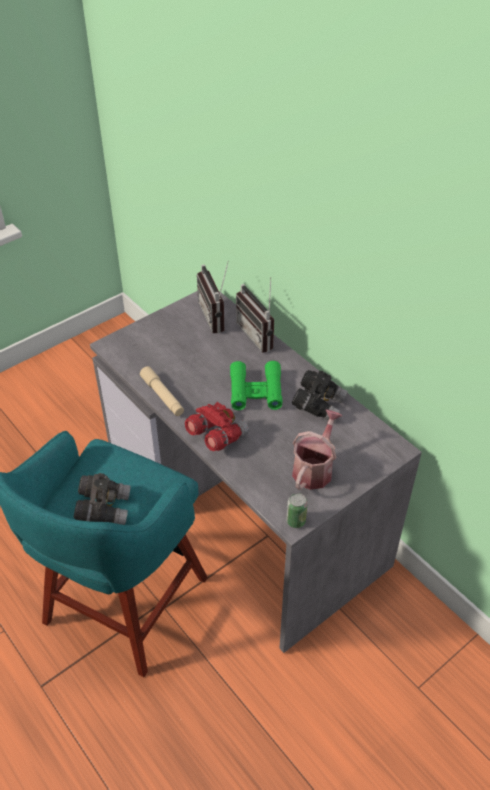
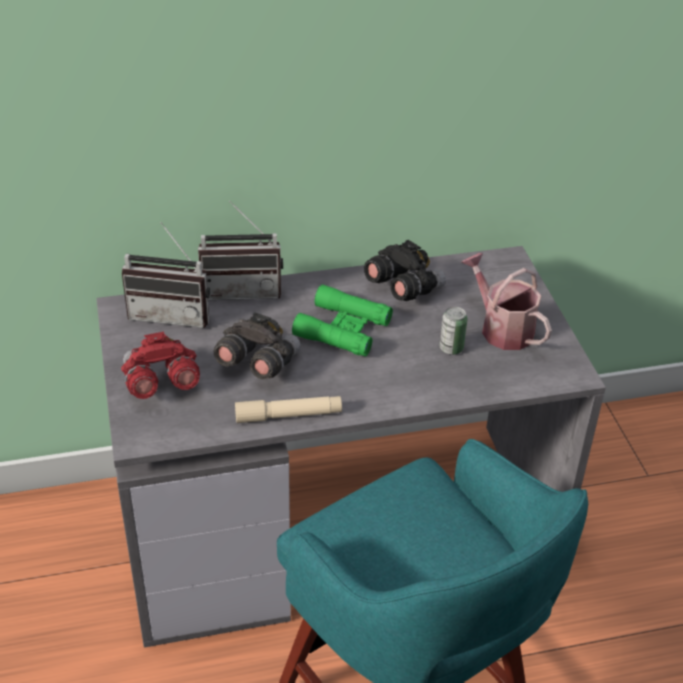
camera: 65 degrees left, 5 degrees down
grey binoculars [73,473,131,525] -> grey binoculars moved to [214,312,301,380]
red binoculars [185,402,249,451] -> red binoculars moved to [121,332,200,399]
can [286,493,308,528] -> can moved to [440,307,467,355]

